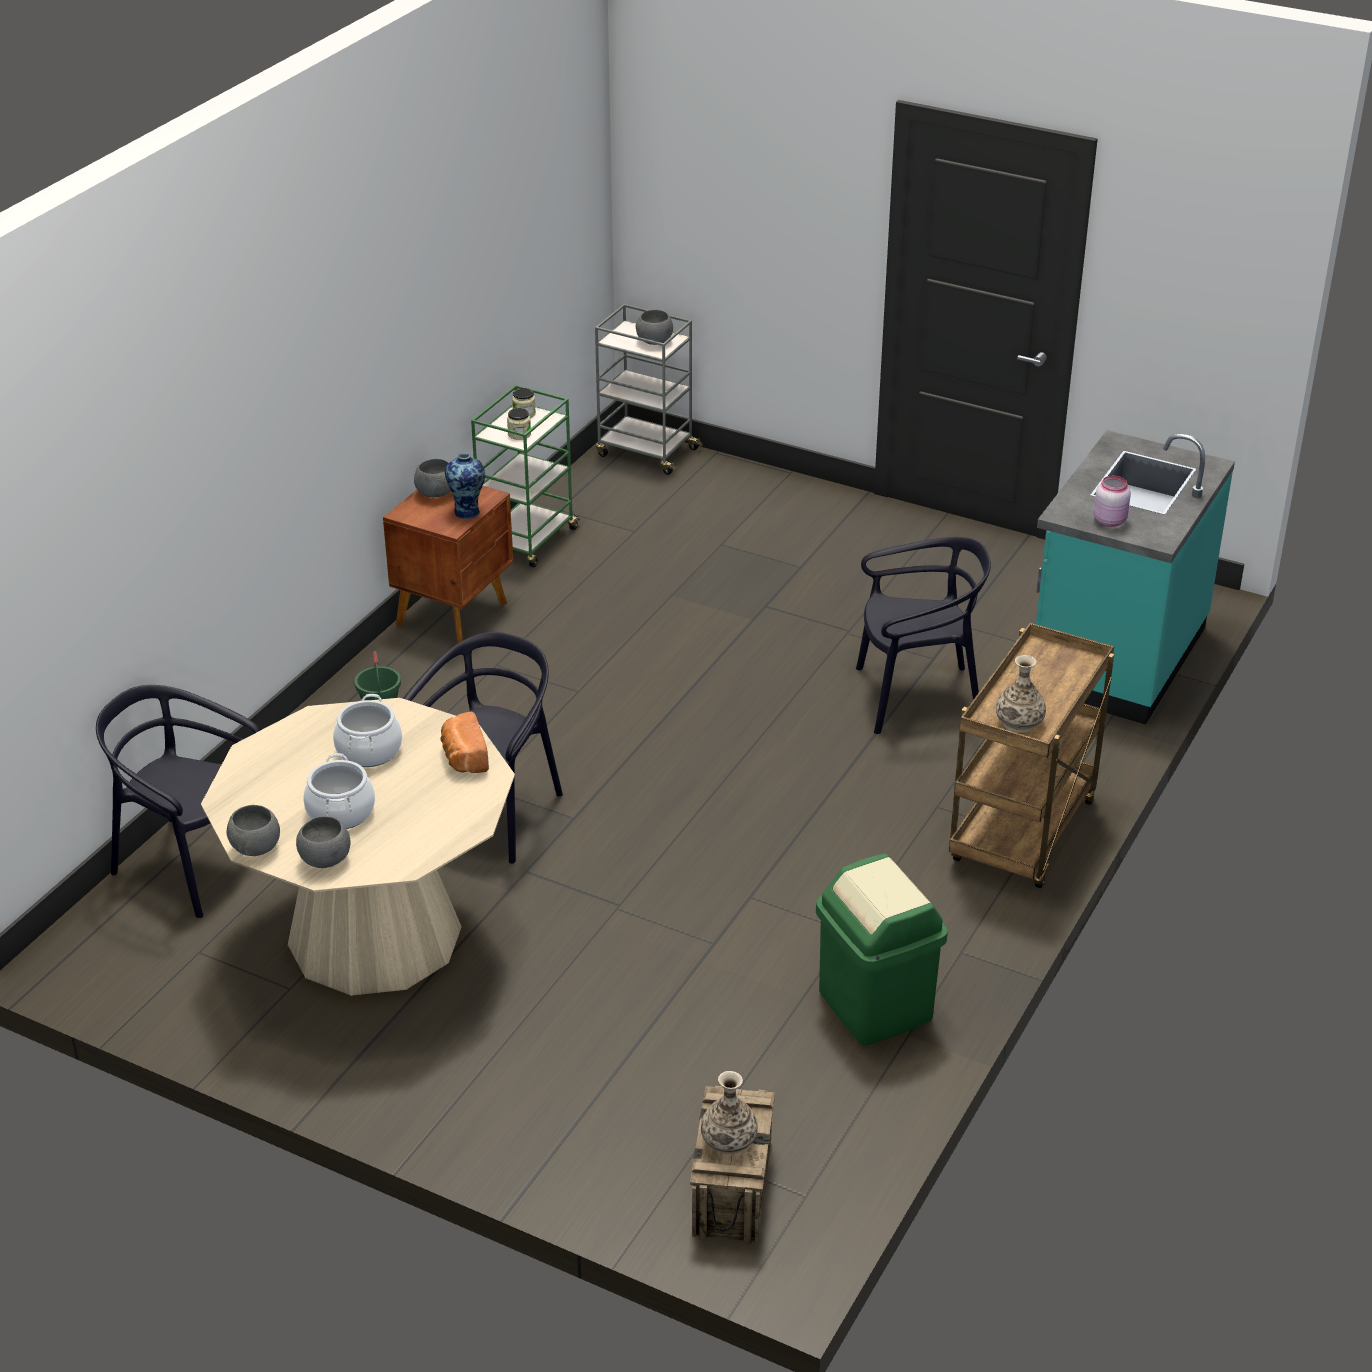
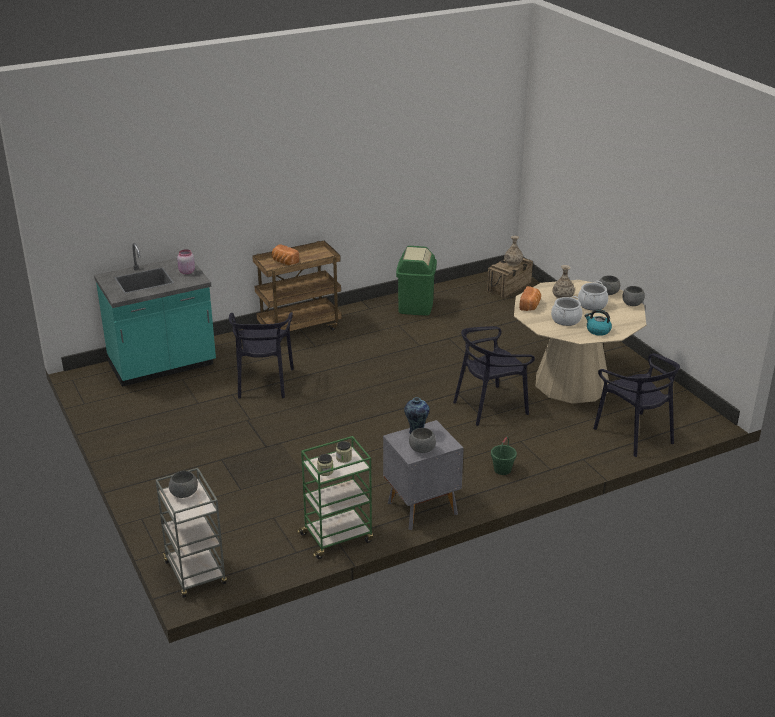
camera: 145 degrees left, 5 degrees down
brown nightstand [383,486,514,644] -> grey nightstand [383,420,463,530]
black chair [856,537,991,734] -> black chair turned 120 degrees counterclockwise [229,312,294,399]
vase [996,655,1046,733] -> vase moved to [552,265,575,299]
none -> bread [272,244,299,265]
none -> kettle [585,309,612,336]

